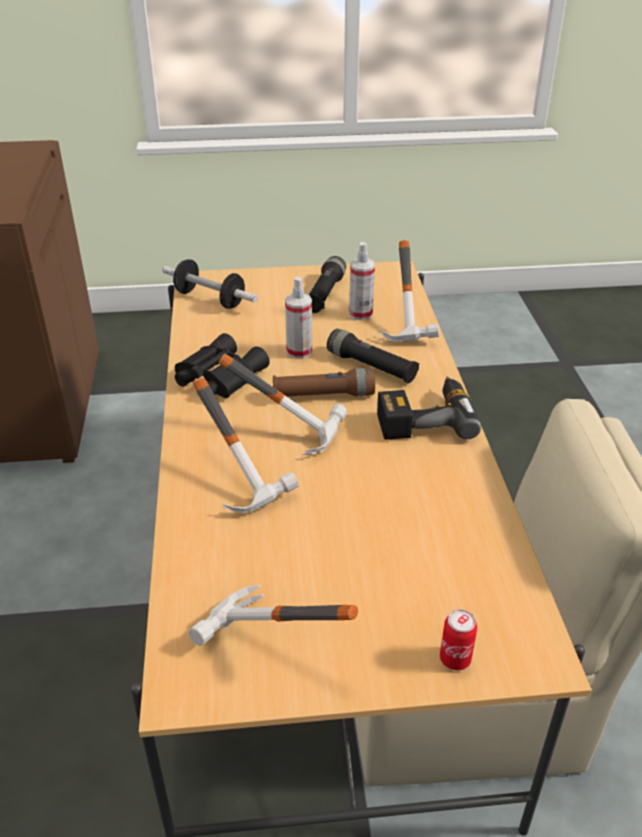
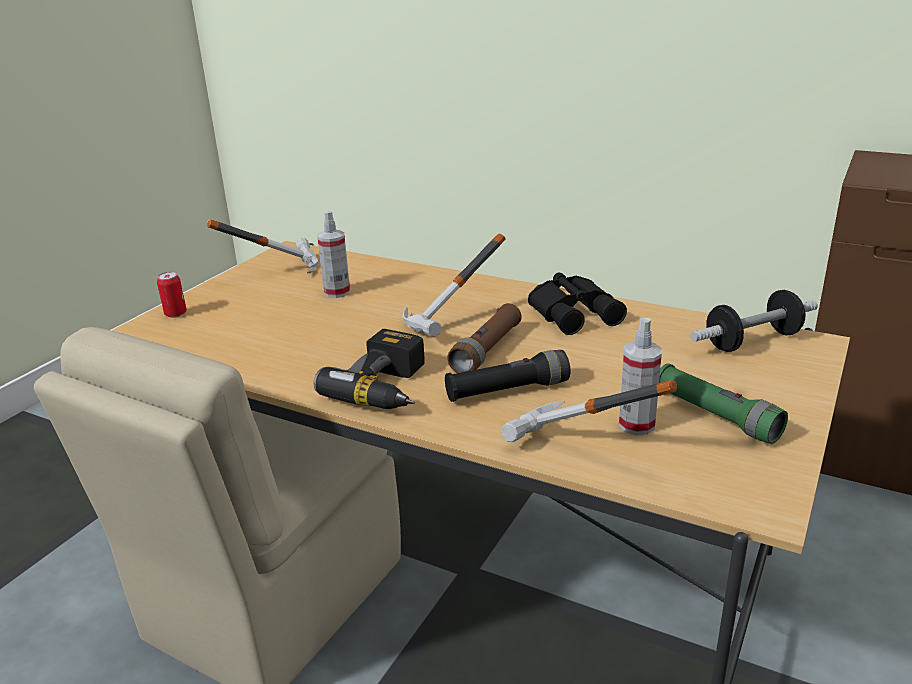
camera: 125 degrees right, 10 degrees down
hammer [193,378,299,513] -> none
spray bottle [285,277,312,359] -> spray bottle moved to [317,210,350,298]
black flashlight [309,256,346,313] -> green flashlight [659,363,788,444]

